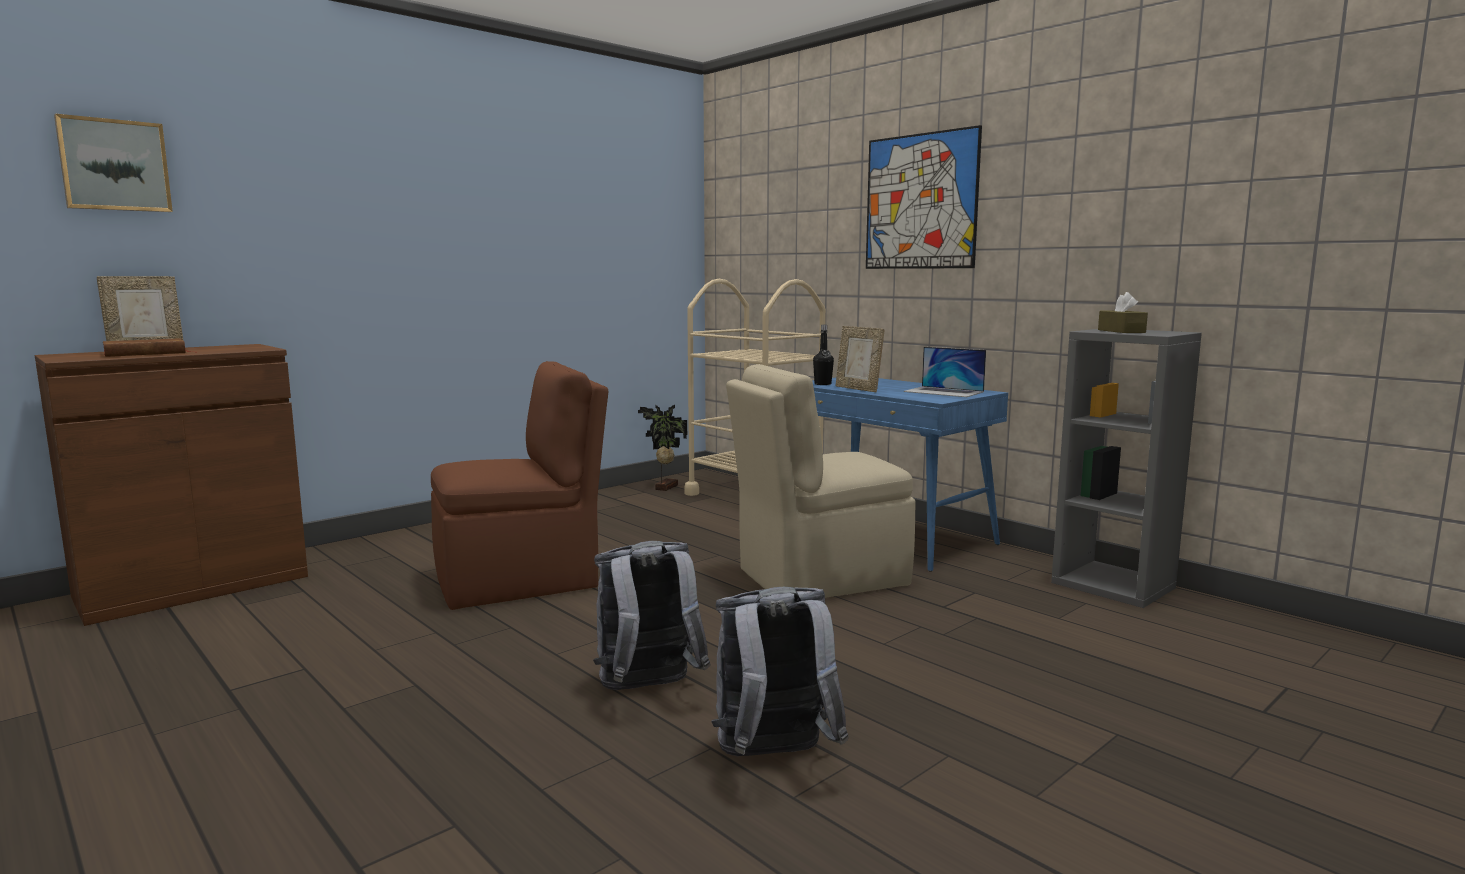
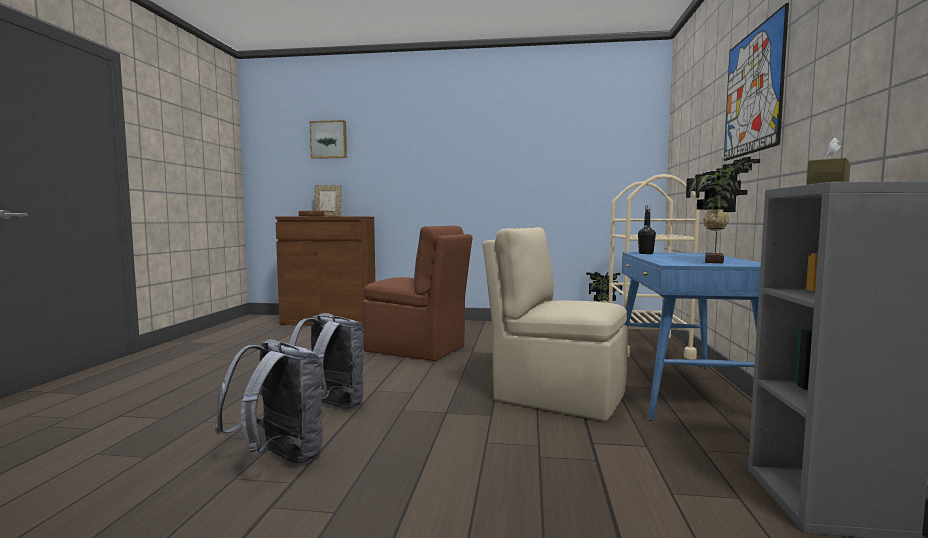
camera: 50 degrees right, 5 degrees down
picture frame [836,326,884,392] -> none
laptop [903,347,986,397] -> potted plant [686,157,760,263]

